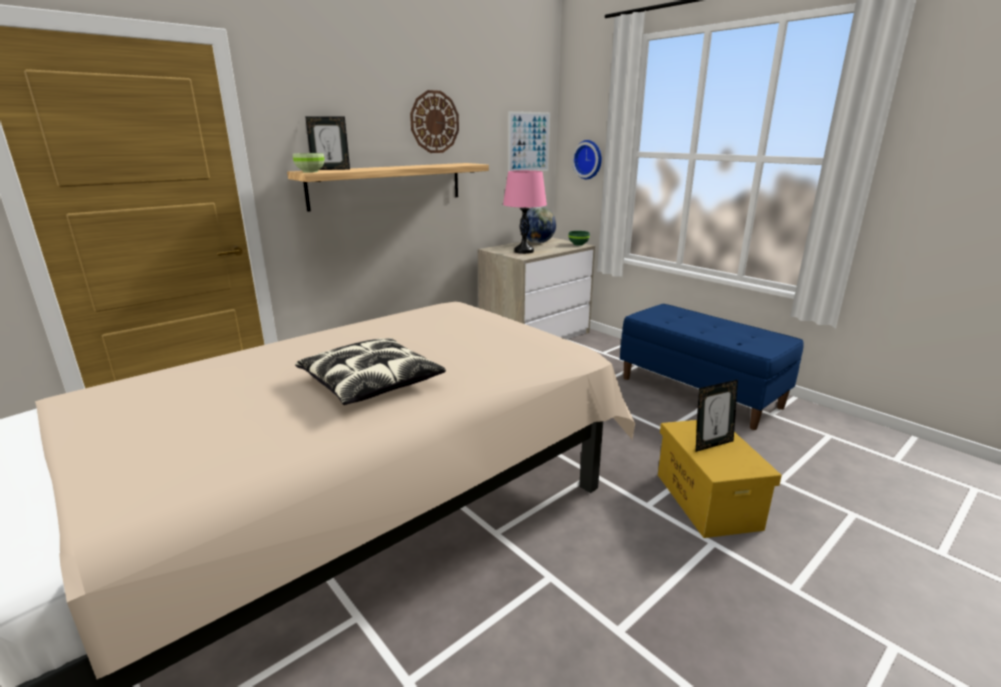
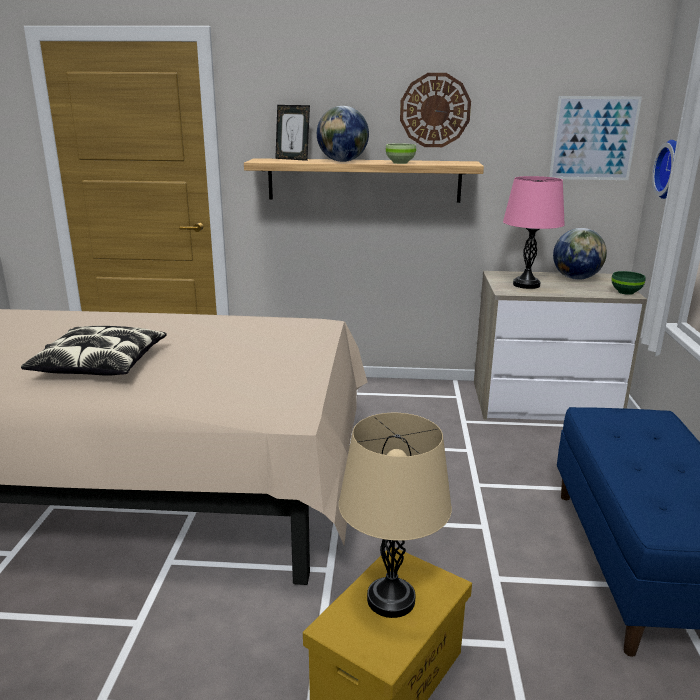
camera: 45 degrees right, 0 degrees up
green bowl [293,153,325,172] -> green bowl moved to [386,143,416,164]
picture frame [696,380,738,452] -> beige table lamp [339,413,452,618]
none -> globe [317,106,369,162]

